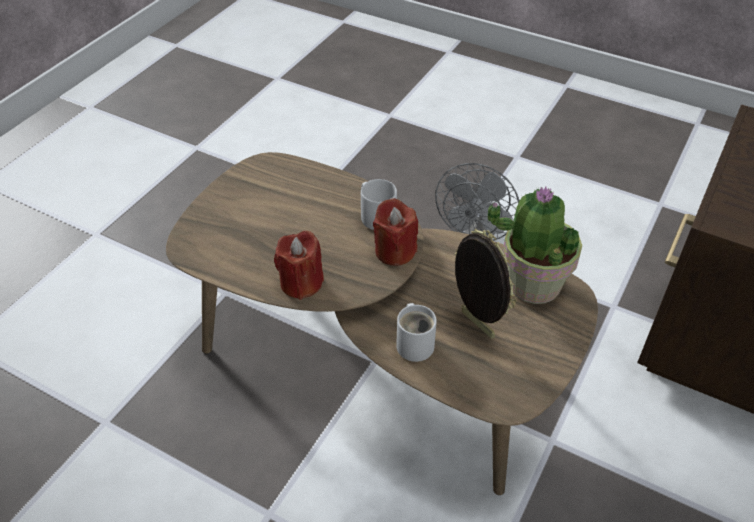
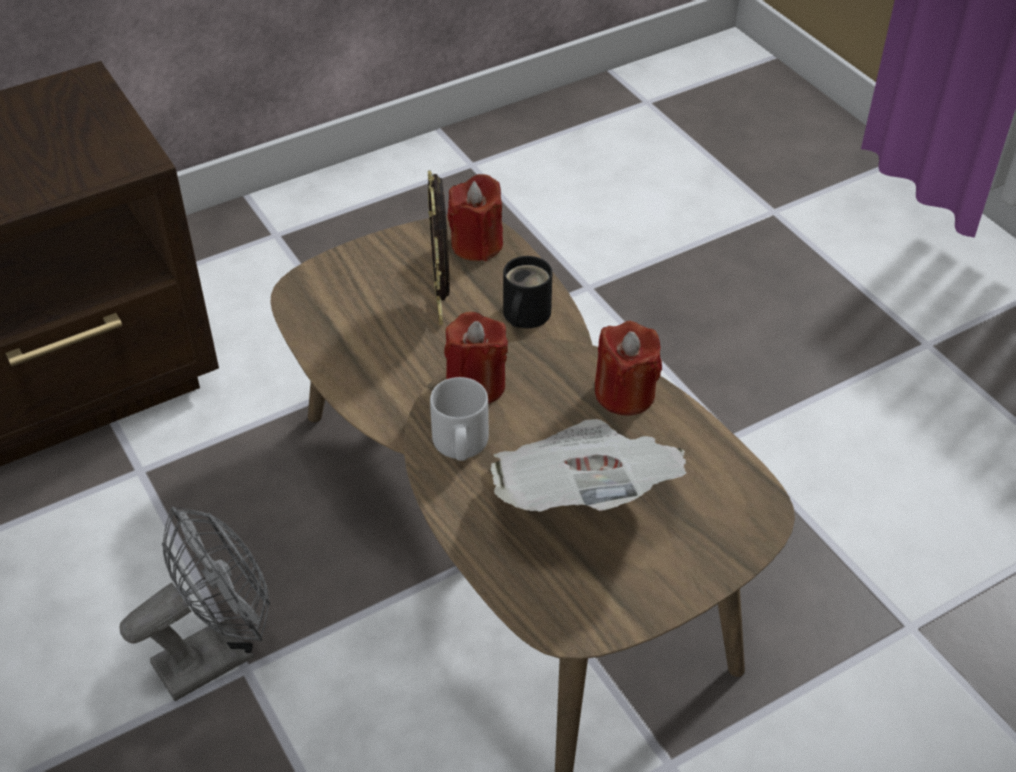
camera: 150 degrees left, 0 degrees up
white mug [396,303,437,362] -> black mug [503,256,552,328]
potted plant [487,187,582,304] -> none
none -> red candle [447,174,503,261]
none -> newspaper [491,419,687,512]

